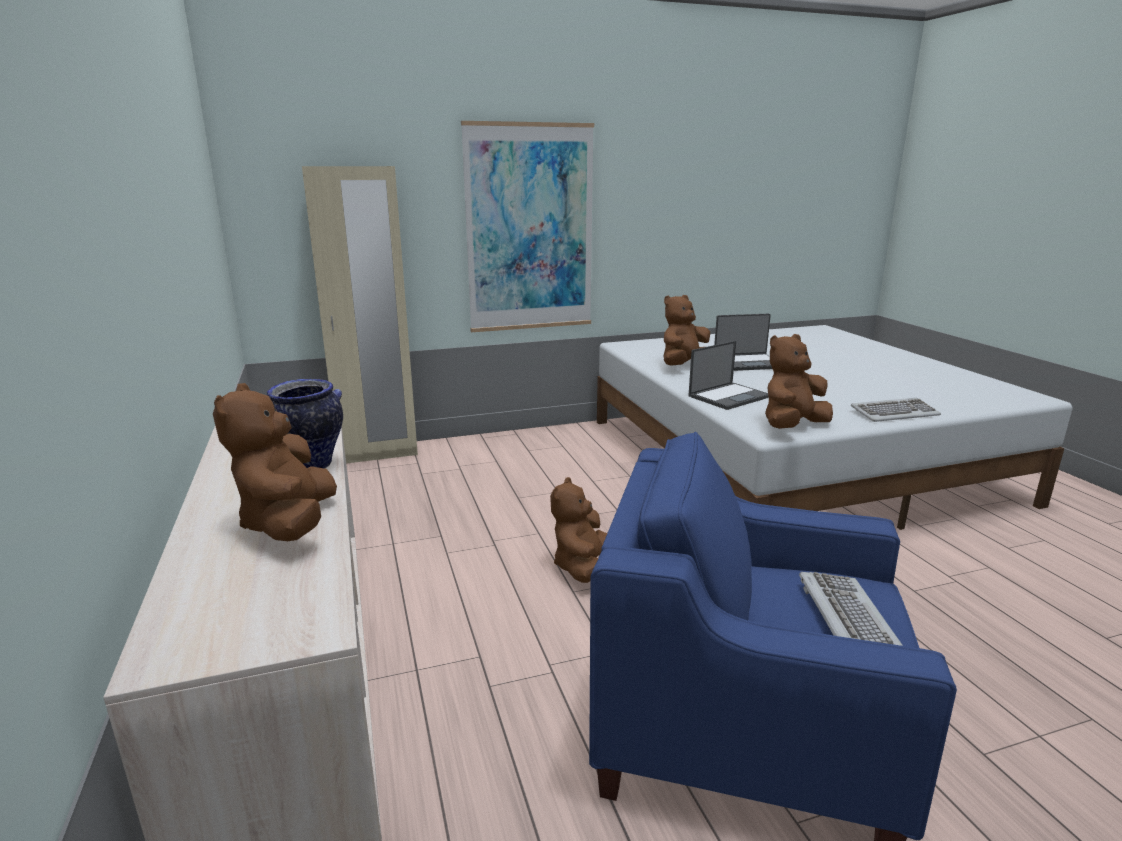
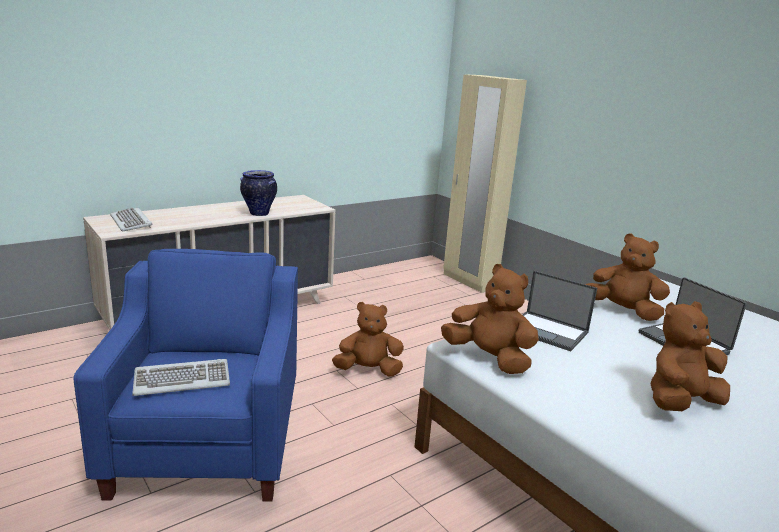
camera: 70 degrees right, 0 degrees up
brown plush toy [213,383,337,541] -> brown plush toy moved to [651,301,730,411]
picture [461,121,594,332] -> none
keyboard [851,398,941,422] -> keyboard moved to [110,207,153,231]

